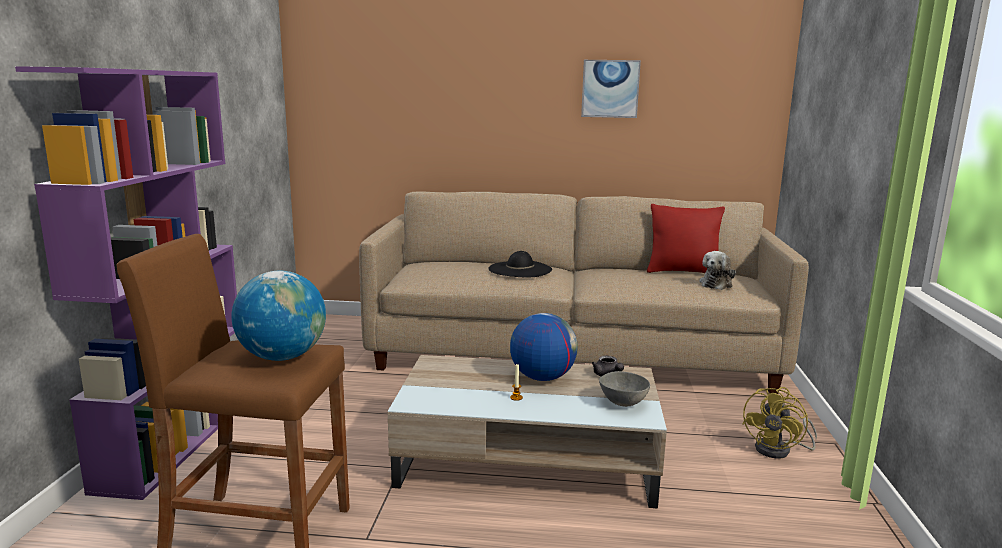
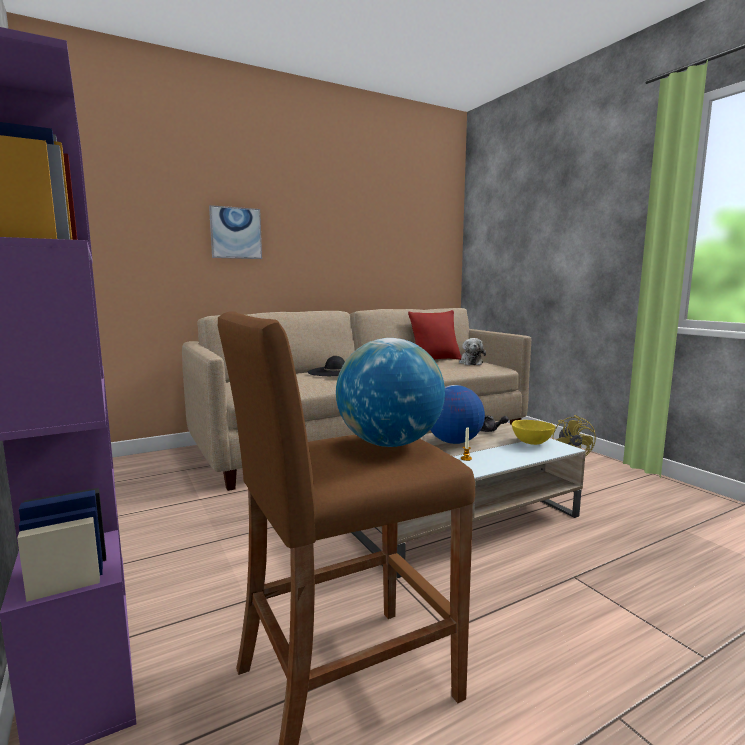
camera: 35 degrees left, 5 degrees down
picture [581,60,641,118] -> picture moved to [209,205,262,259]
grey bowl [599,371,650,407] -> yellow bowl [512,420,555,445]

